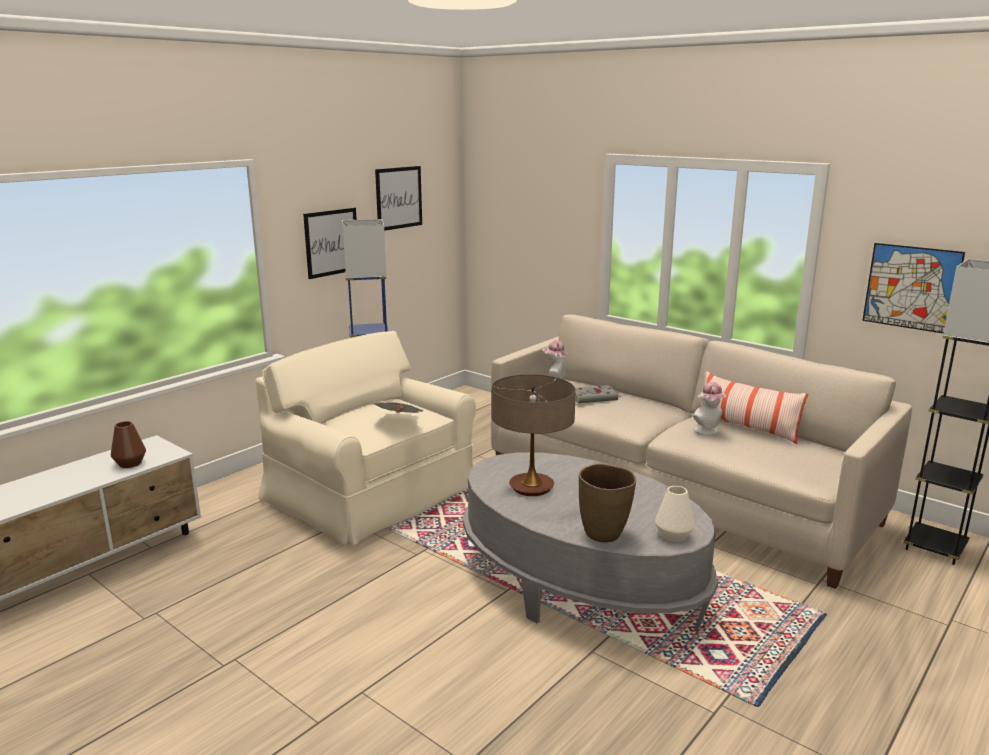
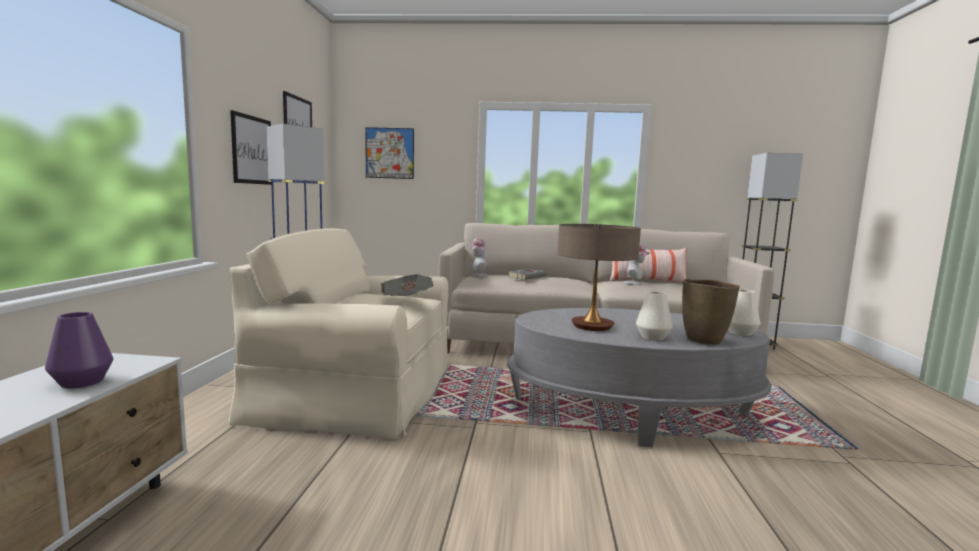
camera: 35 degrees left, 10 degrees down
brown vase [111,421,146,468] -> purple vase [45,312,113,388]
picture [862,243,965,334] -> picture moved to [365,127,414,179]
none -> white vase [636,291,672,341]

